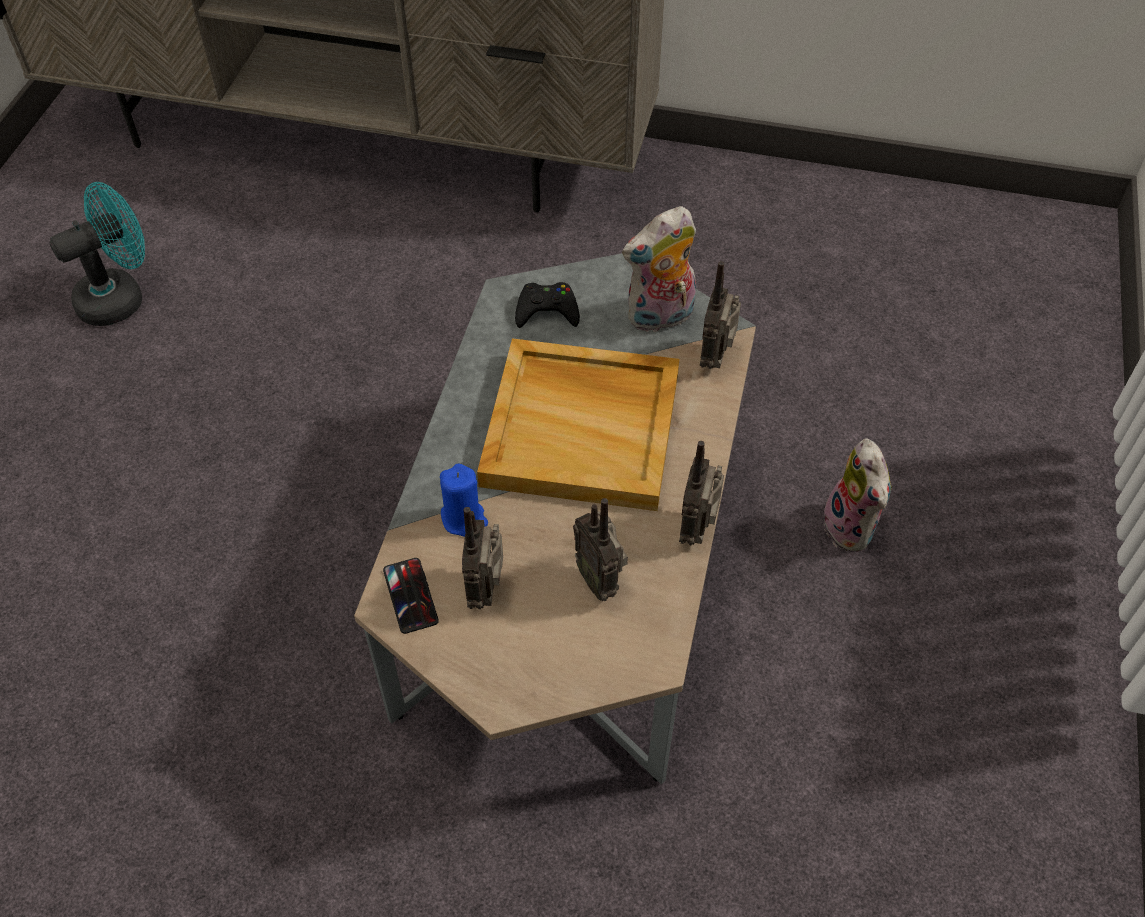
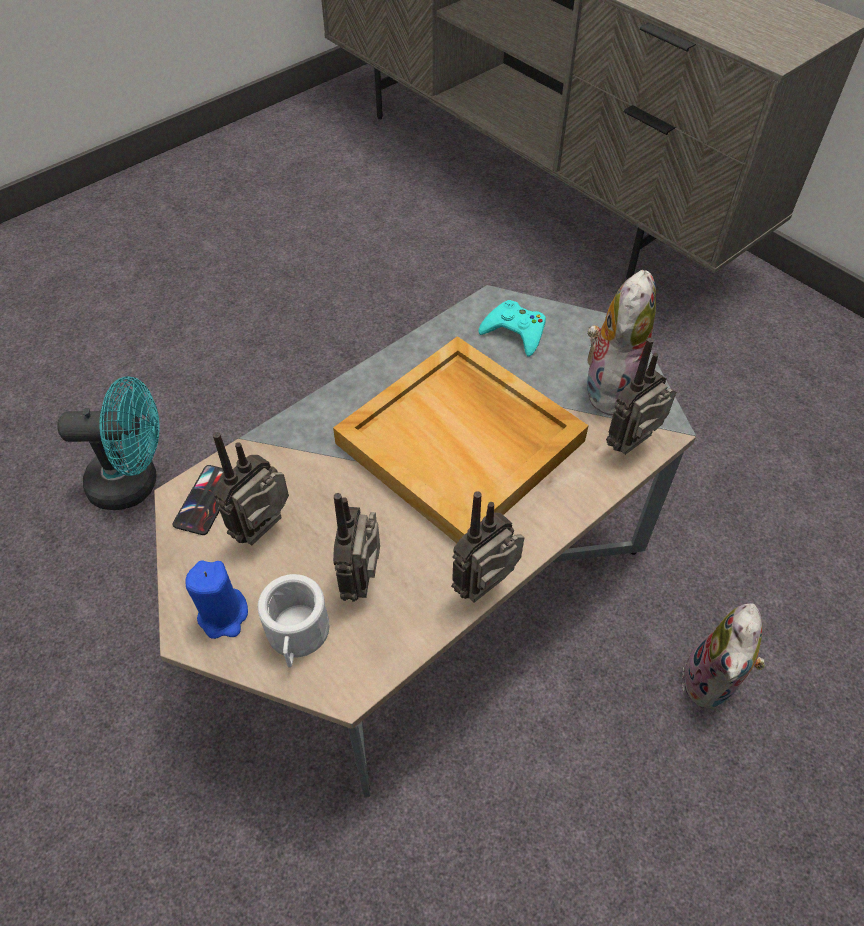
camera: 35 degrees right, 0 degrees up
turquoise fan [49,182,145,326] -> turquoise fan moved to [57,376,159,510]
blue candle [440,463,488,537] -> blue candle moved to [185,560,248,639]
black game controller [515,282,580,328] -> turquoise game controller [479,300,546,357]
plush toy [622,206,696,332] -> plush toy turned 105 degrees clockwise [587,270,656,416]
none -> white mug [258,574,329,668]

